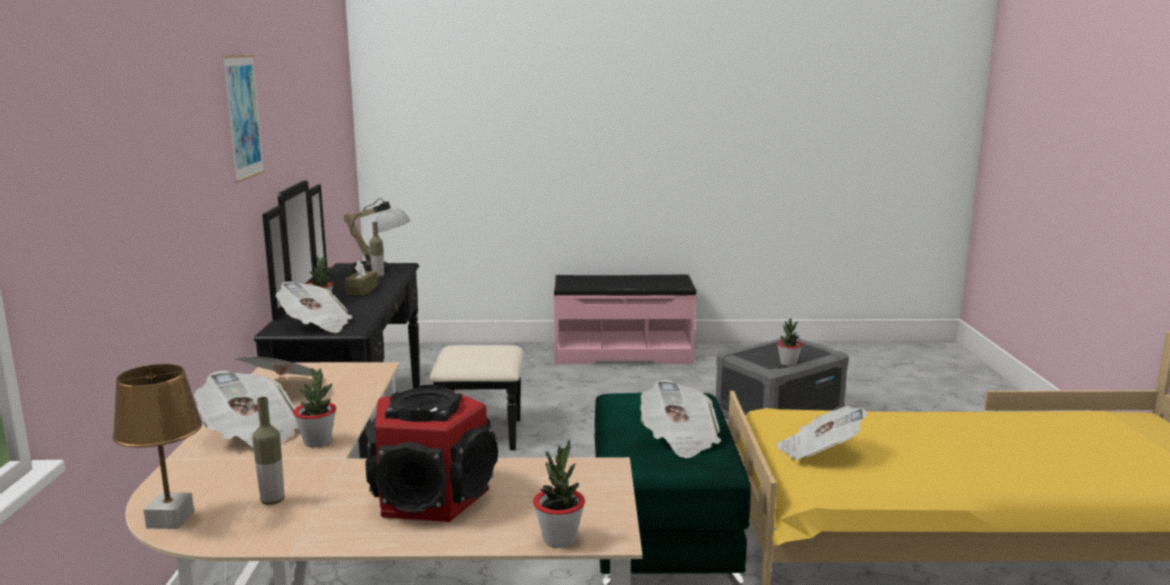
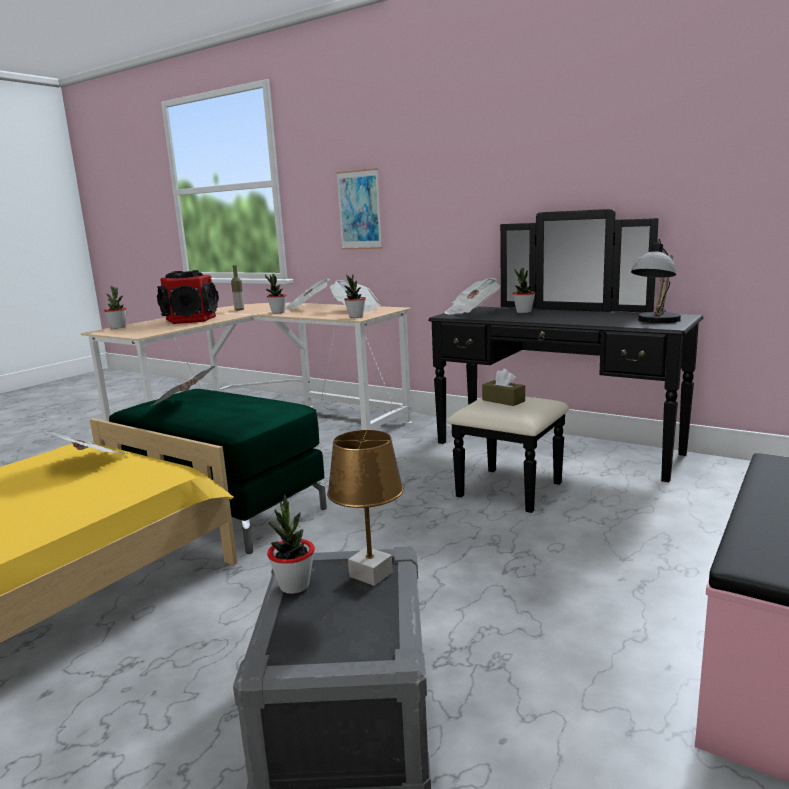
camera: 125 degrees right, 0 degrees up
brown table lamp [112,364,202,529] -> brown table lamp moved to [327,430,404,586]
picture [222,55,265,183] -> picture moved to [336,168,382,249]
brown tissue box [345,261,378,295] -> brown tissue box moved to [482,369,525,406]
bottle [369,222,384,278] -> none
none -> potted plant [344,275,366,318]

